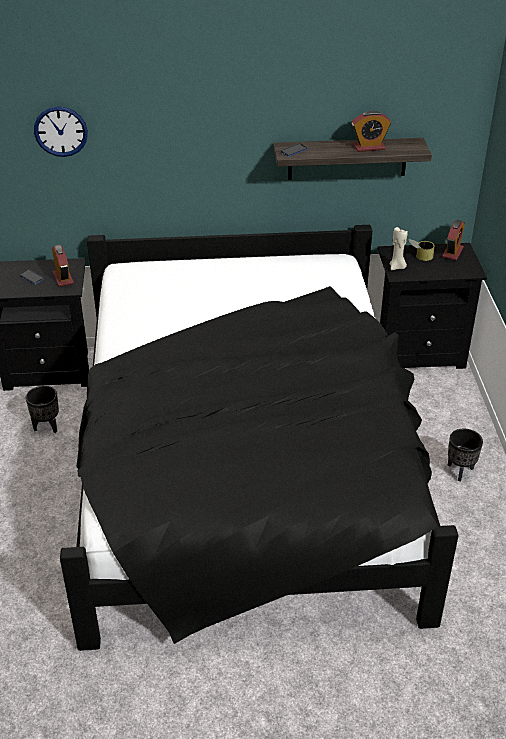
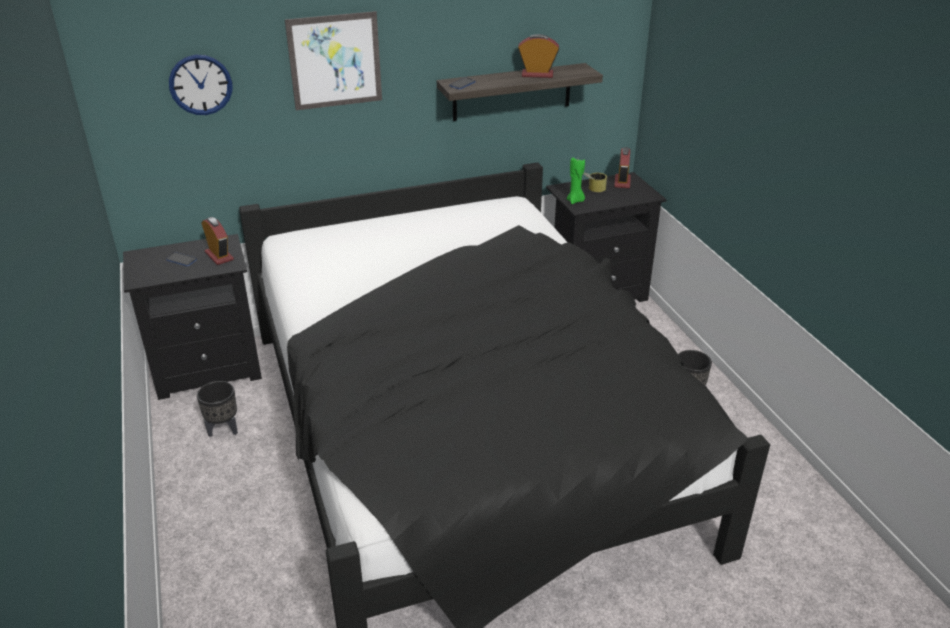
camera: 15 degrees left, 5 degrees down
alarm clock [352,111,391,152] -> alarm clock turned 150 degrees counterclockwise [518,34,559,78]
beige candle [390,227,408,271] -> green candle [567,157,585,204]
none -> picture [285,11,382,110]

